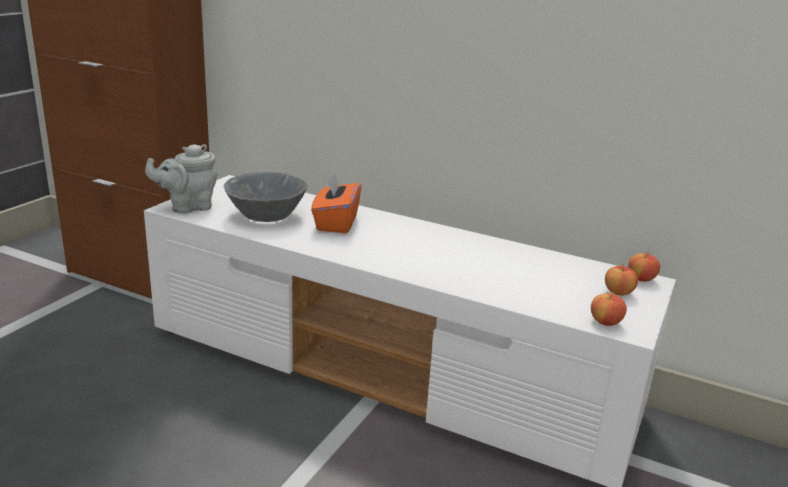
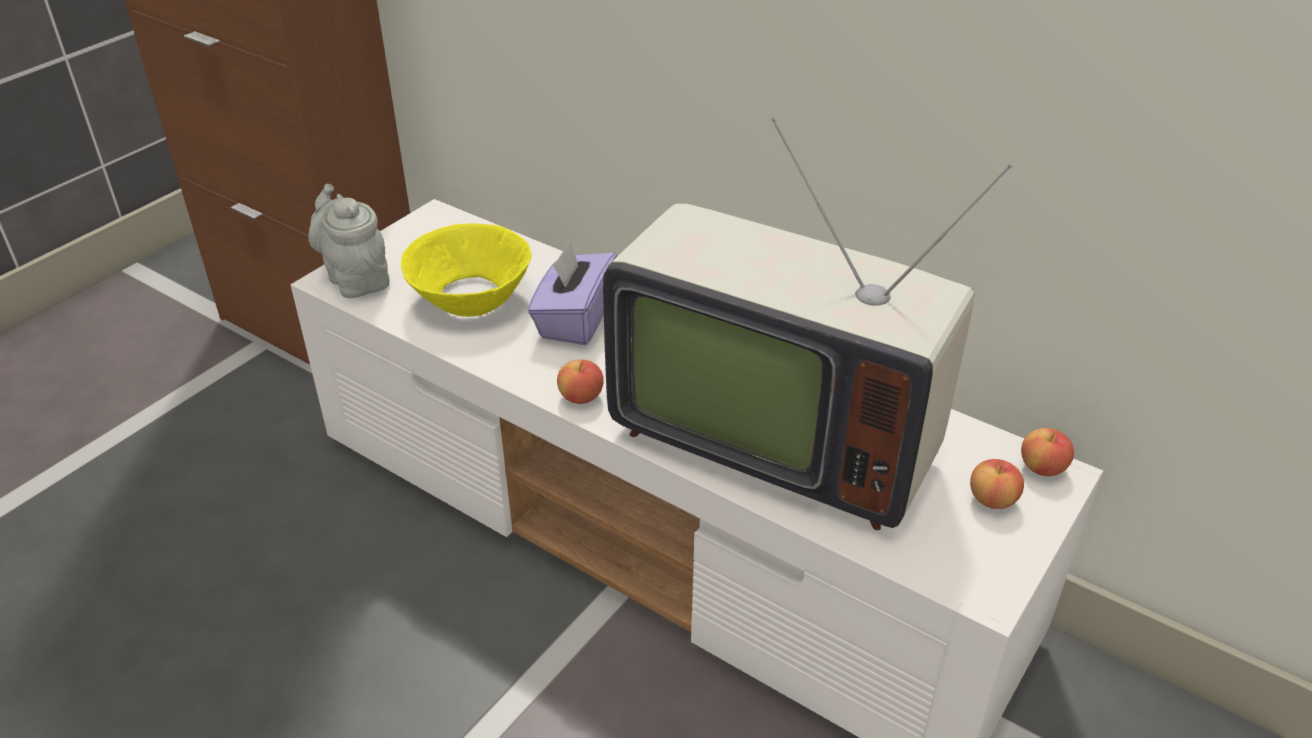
camera: 10 degrees right, 15 degrees up
grey teapot [145,144,217,214] -> grey teapot turned 75 degrees clockwise [308,184,390,298]
grey bowl [224,172,308,222] -> yellow bowl [401,223,532,317]
orange tissue box [311,171,361,233] -> purple tissue box [528,241,617,345]
apple [591,292,627,326] -> apple moved to [557,359,604,404]
none -> television [603,118,1013,530]

